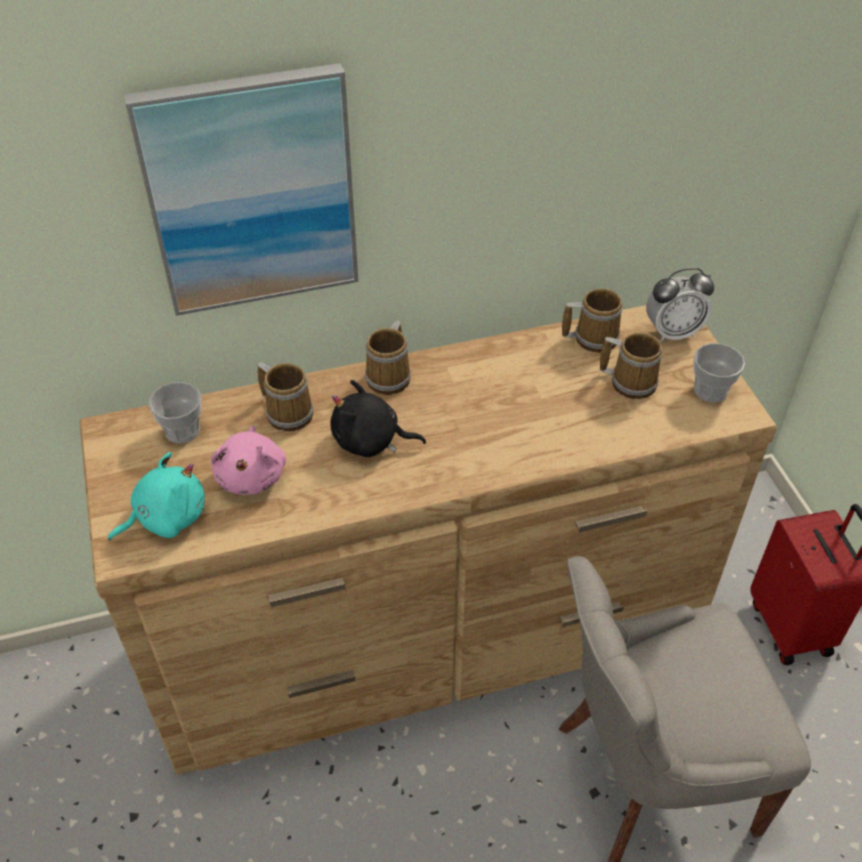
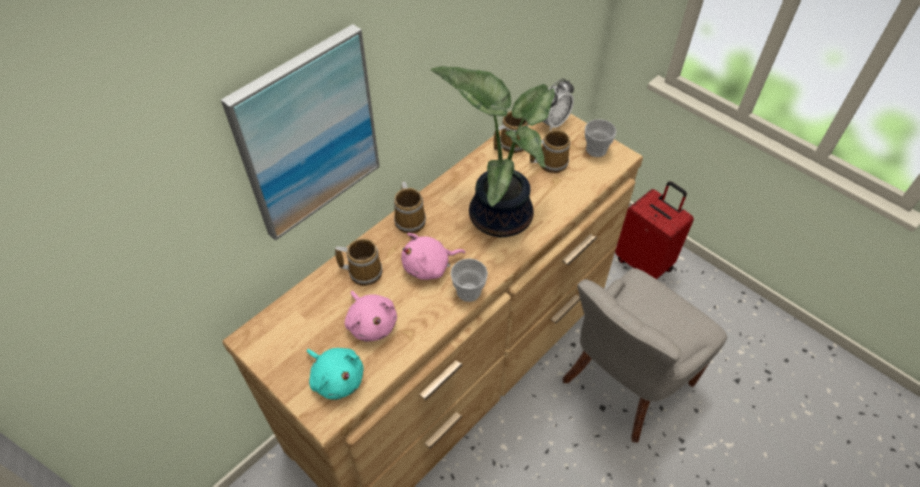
camera: 30 degrees left, 5 degrees up
turquoise plush toy [108,452,205,541] -> turquoise plush toy turned 105 degrees clockwise [307,348,364,400]
cup [149,382,201,443] -> cup moved to [451,258,488,302]
black plush toy [330,380,426,457] -> pink plush toy [401,233,465,280]
none -> potted plant [431,66,555,237]

